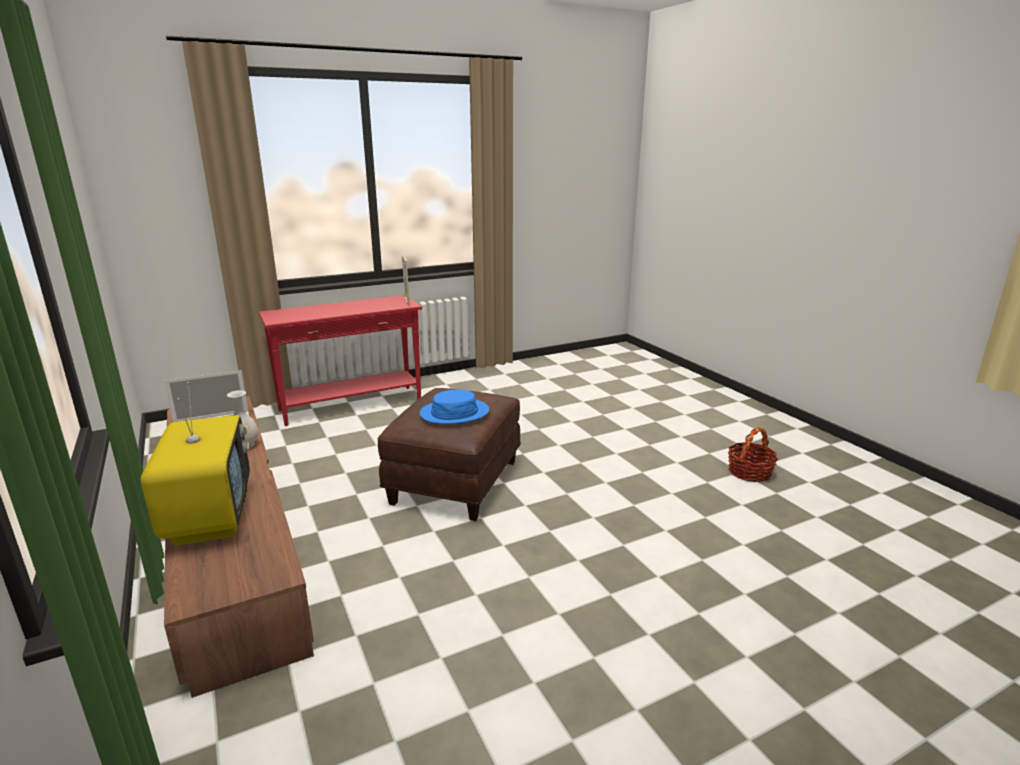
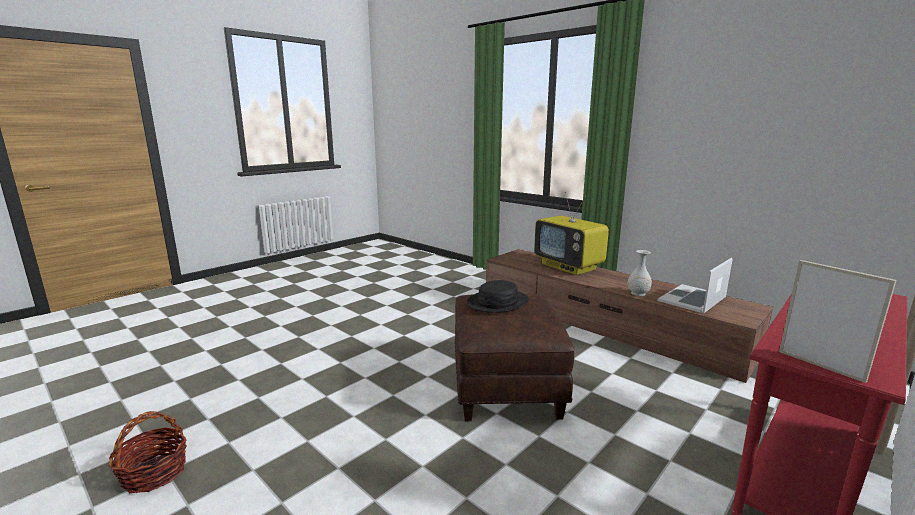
camera: 160 degrees right, 5 degrees down
blue hat [420,389,489,424] -> black hat [467,280,529,313]

